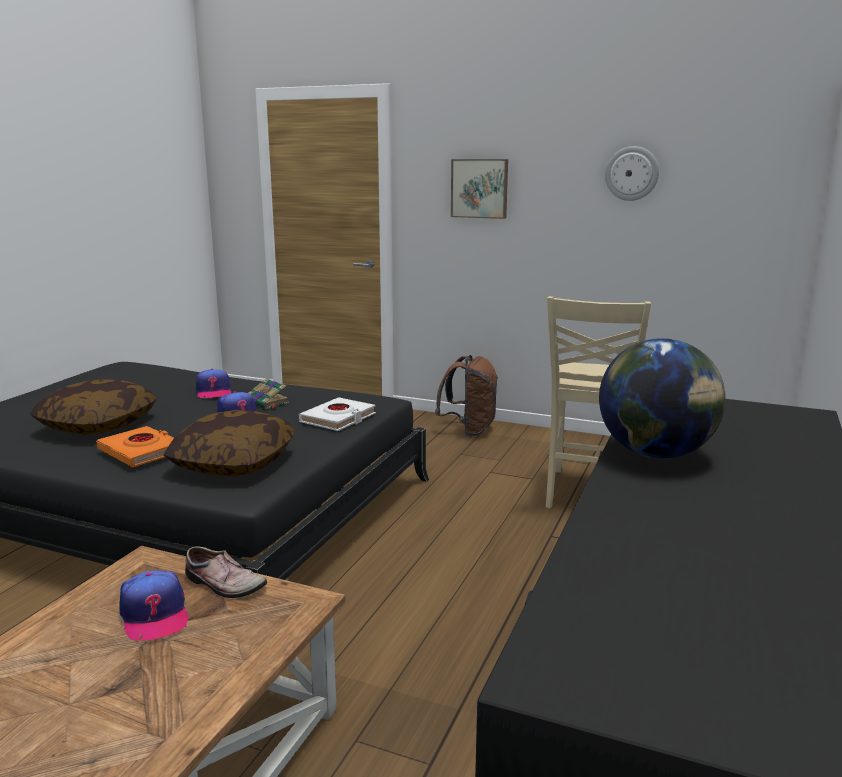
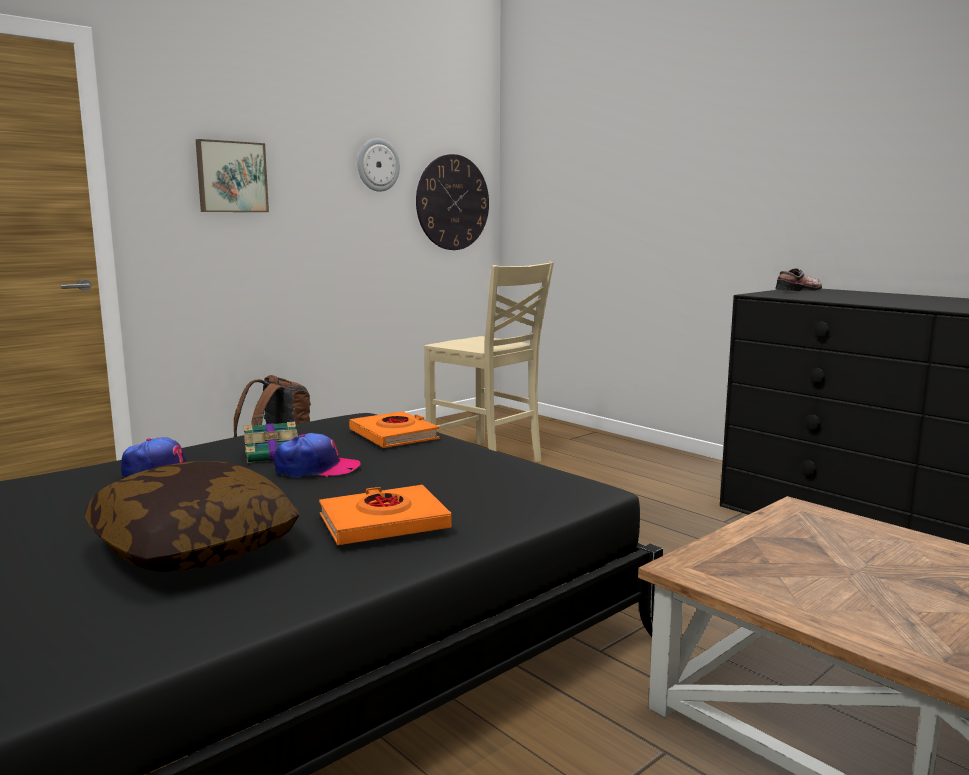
camera: 65 degrees left, 5 degrees down
cap [119,570,189,641] -> none
pillow [163,410,295,476] -> none
shoe [185,546,267,598] -> shoe moved to [776,268,822,291]
white book [299,397,376,431] -> orange book [349,411,440,448]
globe [599,338,726,459] -> none
none -> wall clock [416,154,489,250]

